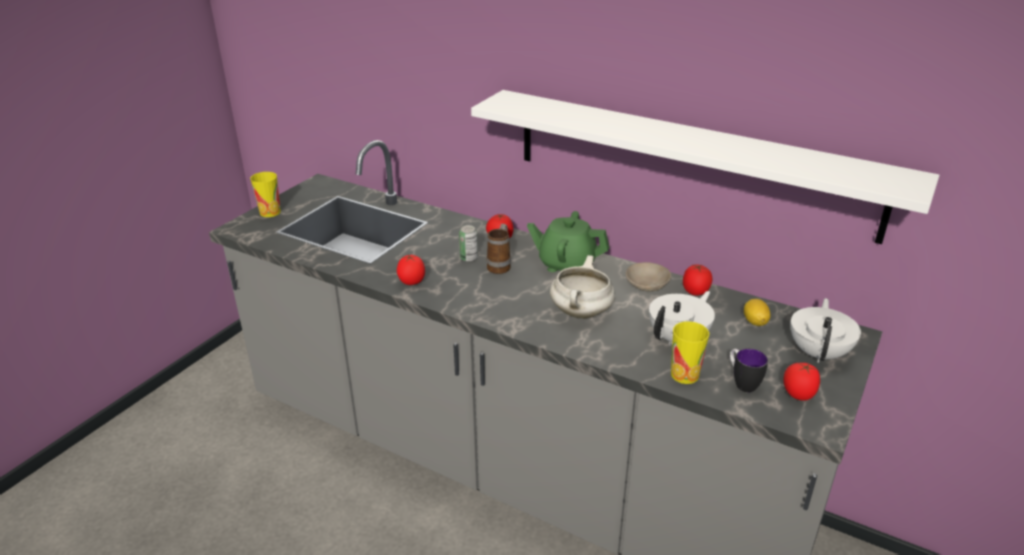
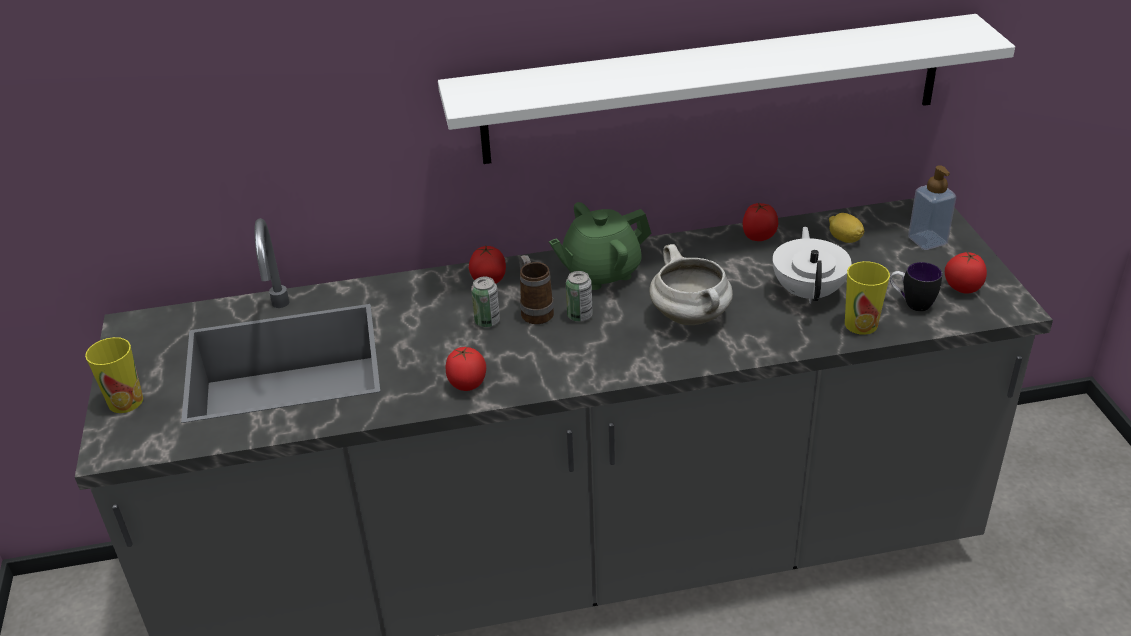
camera: 40 degrees left, 5 degrees up
beige bowl [626,262,671,292] -> none
white teapot [790,298,861,363] -> soap dispenser [908,165,956,250]
none -> can [566,271,593,322]

